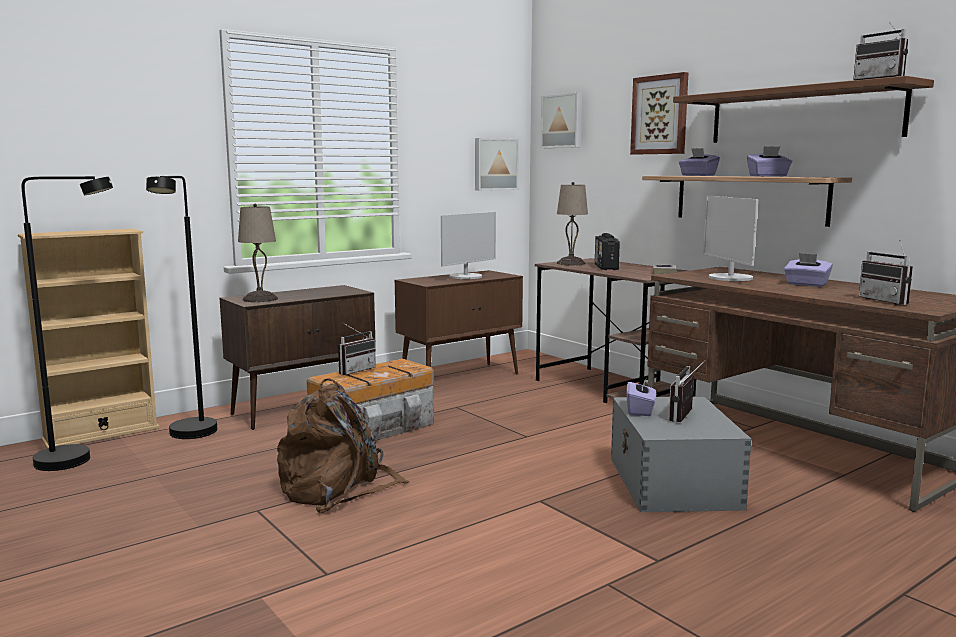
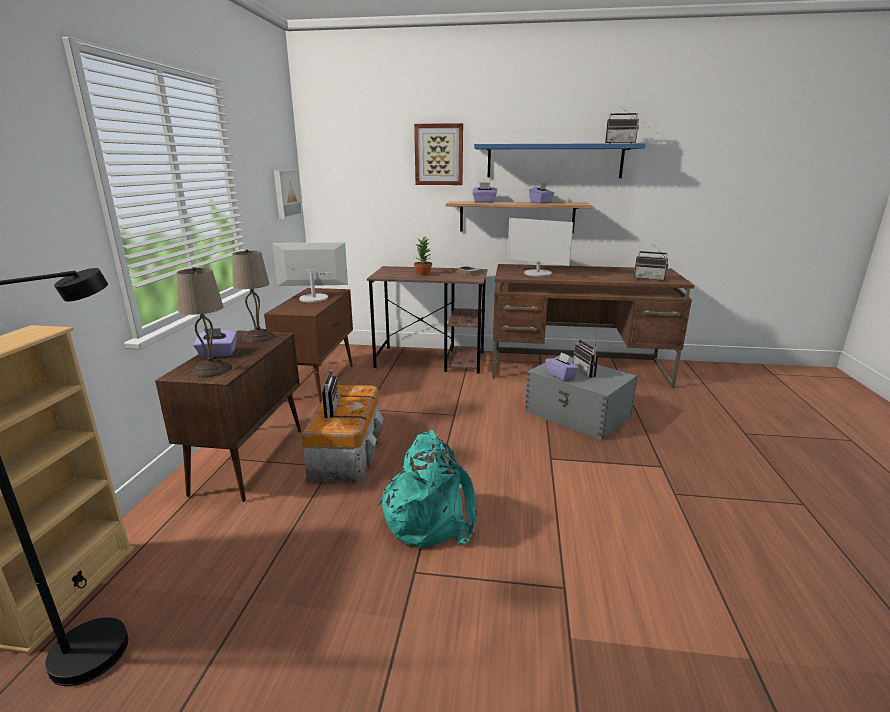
camera: 45 degrees left, 10 degrees up
black floor lamp [146,176,217,439] -> none
brown backpack [277,378,409,513] -> turquoise backpack [378,430,477,548]
monitor [441,212,496,279] -> monitor turned 90 degrees counterclockwise [272,242,348,302]
picture [541,92,582,148] -> none
beige table lamp [557,182,588,266] -> beige table lamp moved to [232,249,275,343]
radio [595,233,620,270] -> potted plant [414,237,432,276]
brown shelf [673,76,934,143] -> blue shelf [474,143,646,178]
purple tissue box [784,253,833,287] -> purple tissue box moved to [193,328,237,357]

